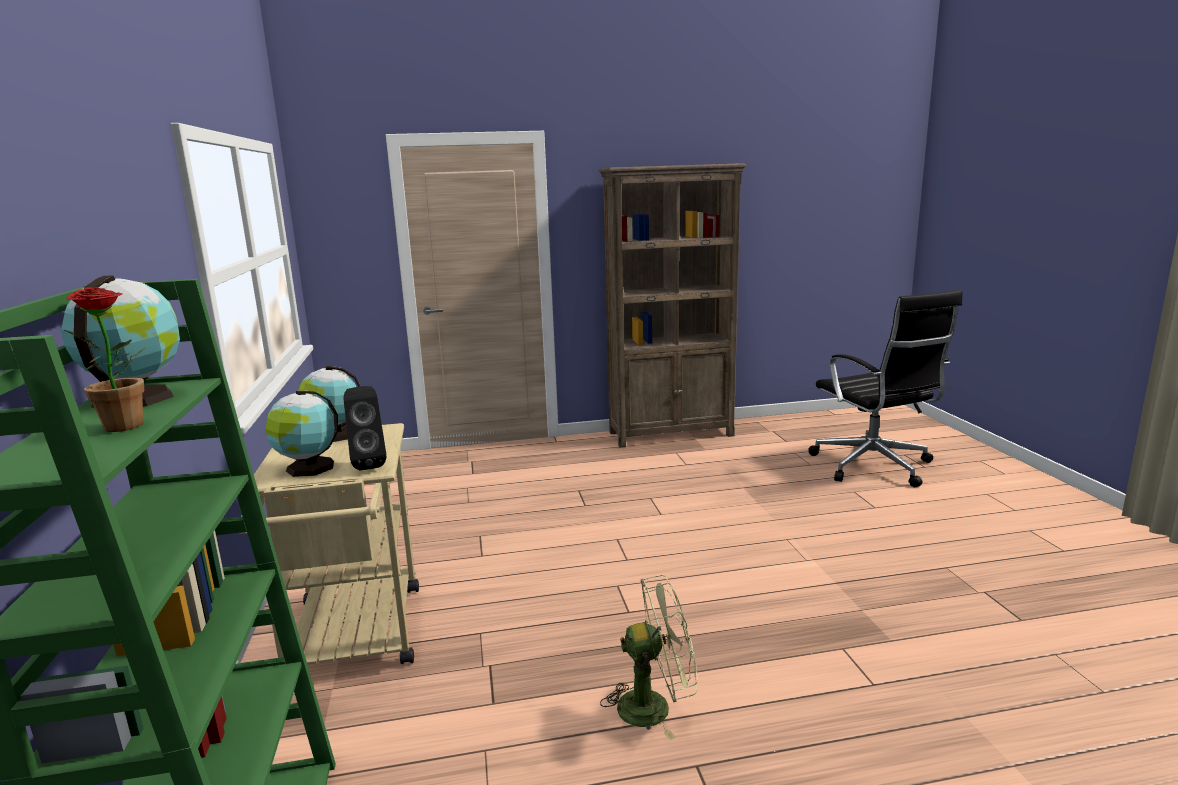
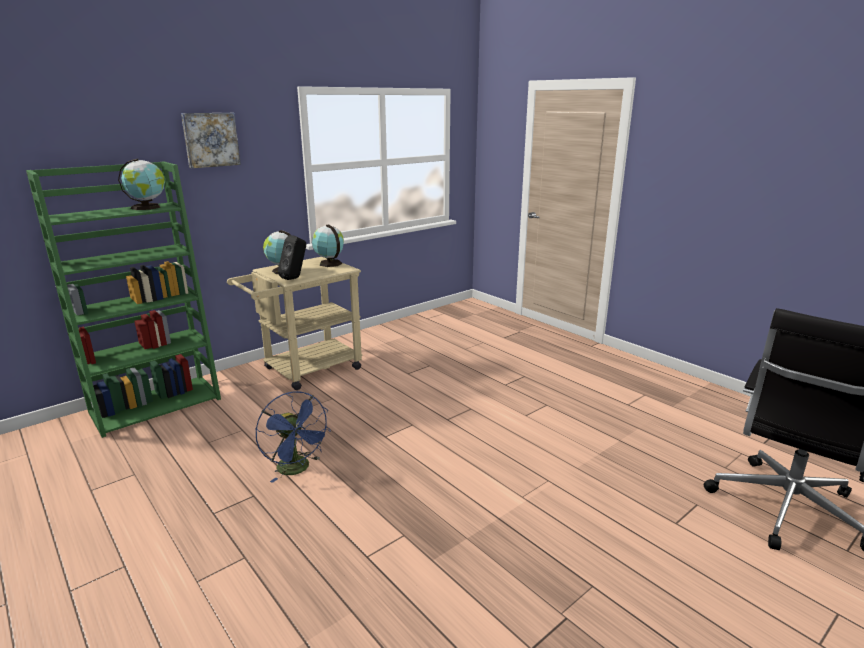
camera: 60 degrees right, 5 degrees up
potted plant [65,287,145,432] -> none
brown bookcase [599,163,746,448] -> none
green fan [600,575,698,740] -> blue fan [256,391,331,483]
none -> picture [181,113,241,168]

